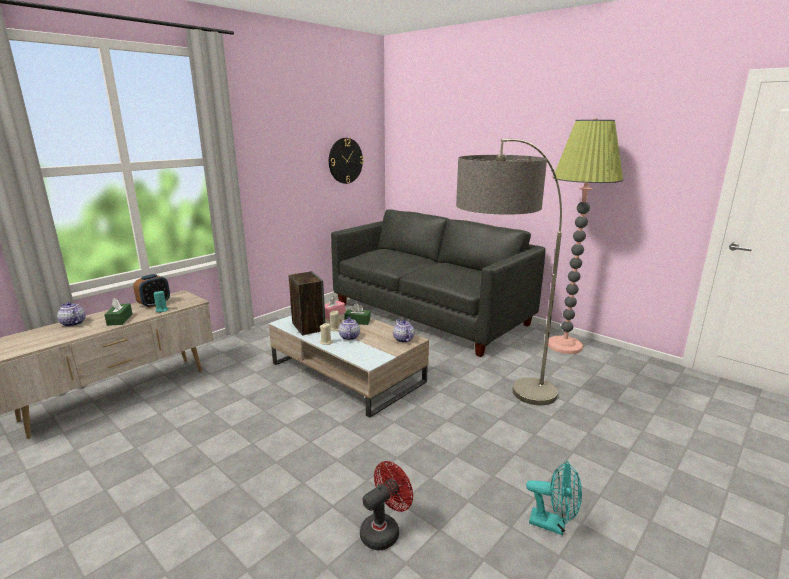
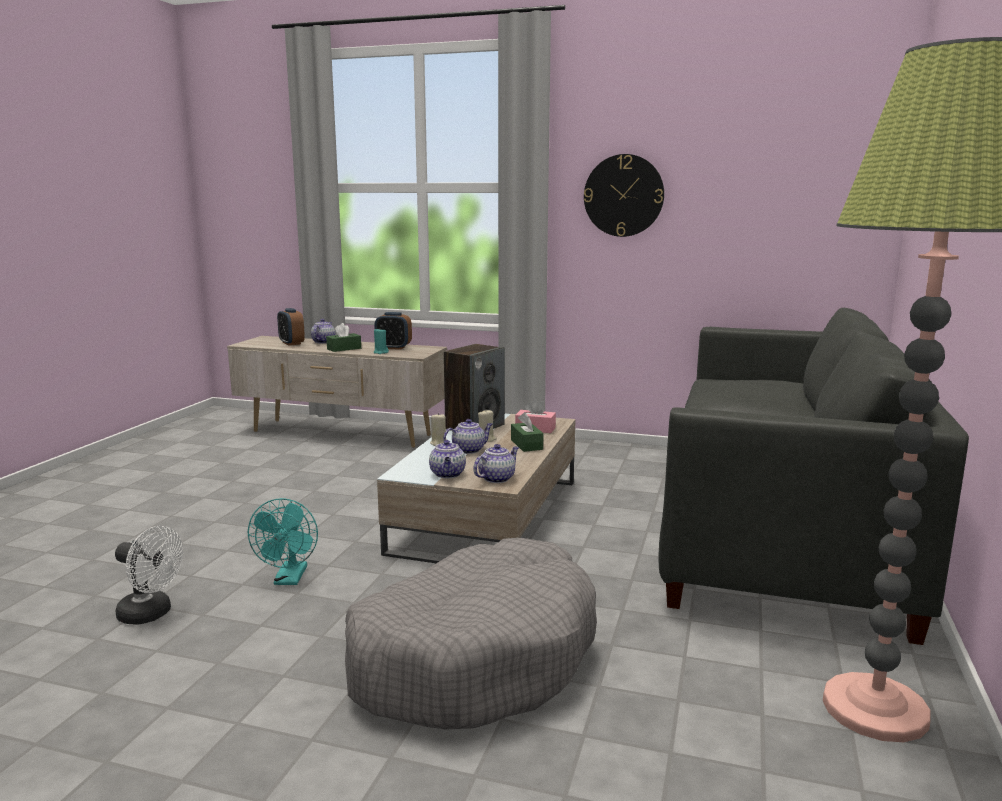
camera: 65 degrees right, 5 degrees down
wall clock [329,138,364,184] -> wall clock moved to [584,154,664,237]
red fan [360,461,413,550] -> white fan [115,526,183,625]
floor lamp [456,139,562,405] -> grey dog bed [345,538,597,730]
turquoise fan [526,461,582,535] -> turquoise fan moved to [248,498,318,585]
none -> alarm clock [277,308,305,346]
none -> teapot [429,440,466,478]

